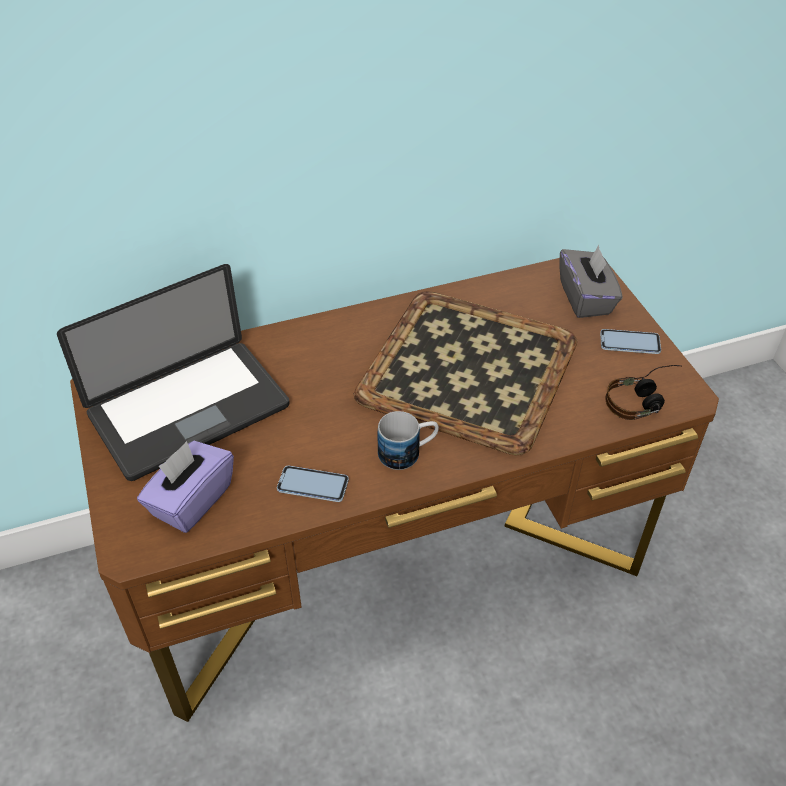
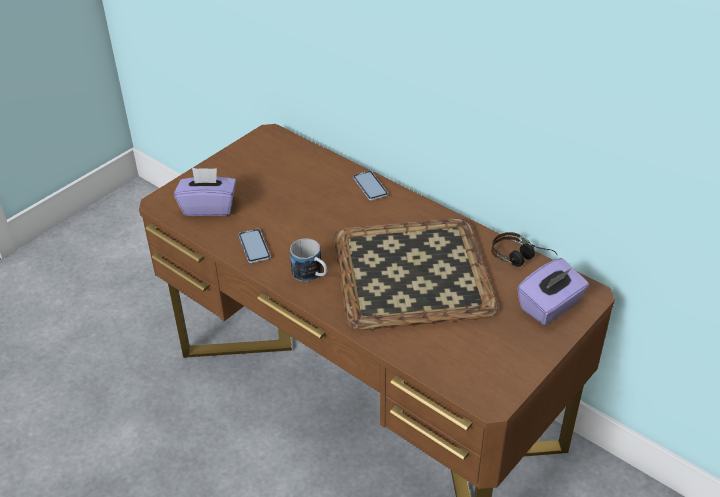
camera: 60 degrees right, 5 degrees down
laptop [57,264,290,481] -> none
grey tissue box [560,245,623,318] -> purple tissue box [517,258,589,325]
phone [600,329,661,354] -> phone moved to [353,171,388,200]
headphones [605,365,681,420] -> headphones moved to [491,232,557,267]

